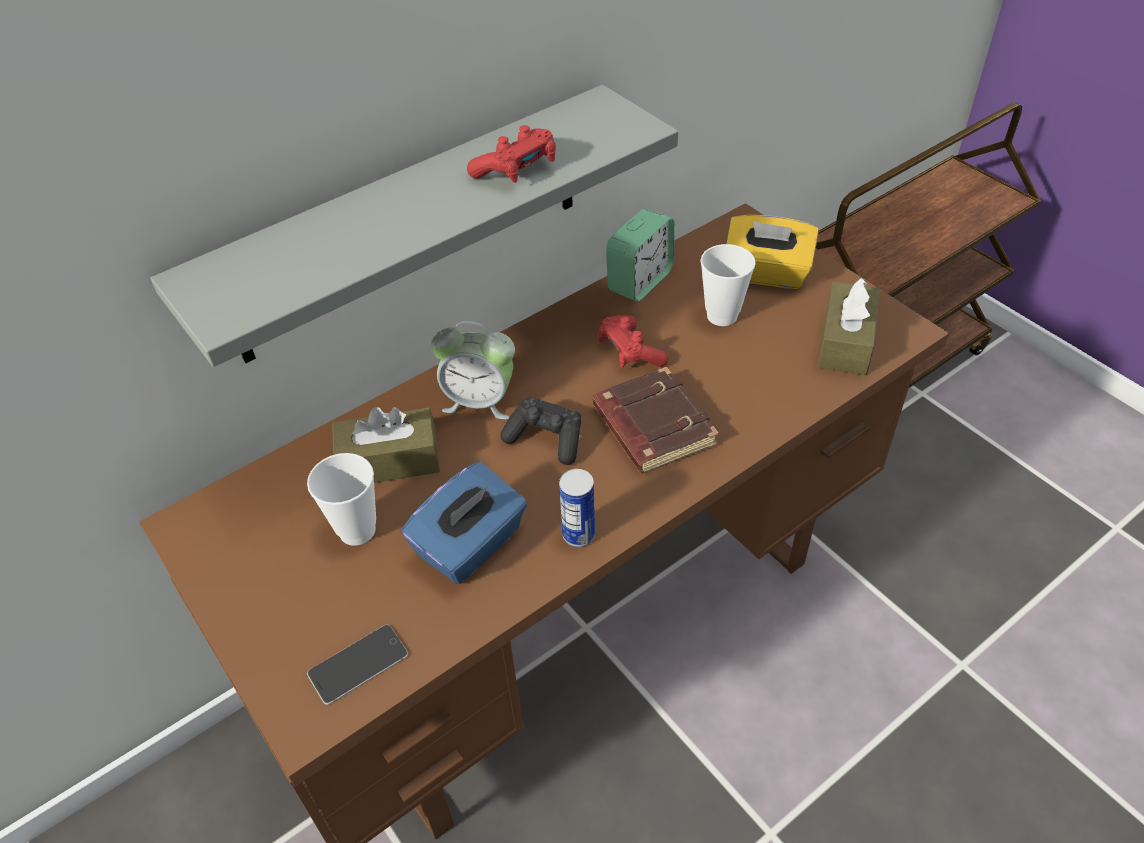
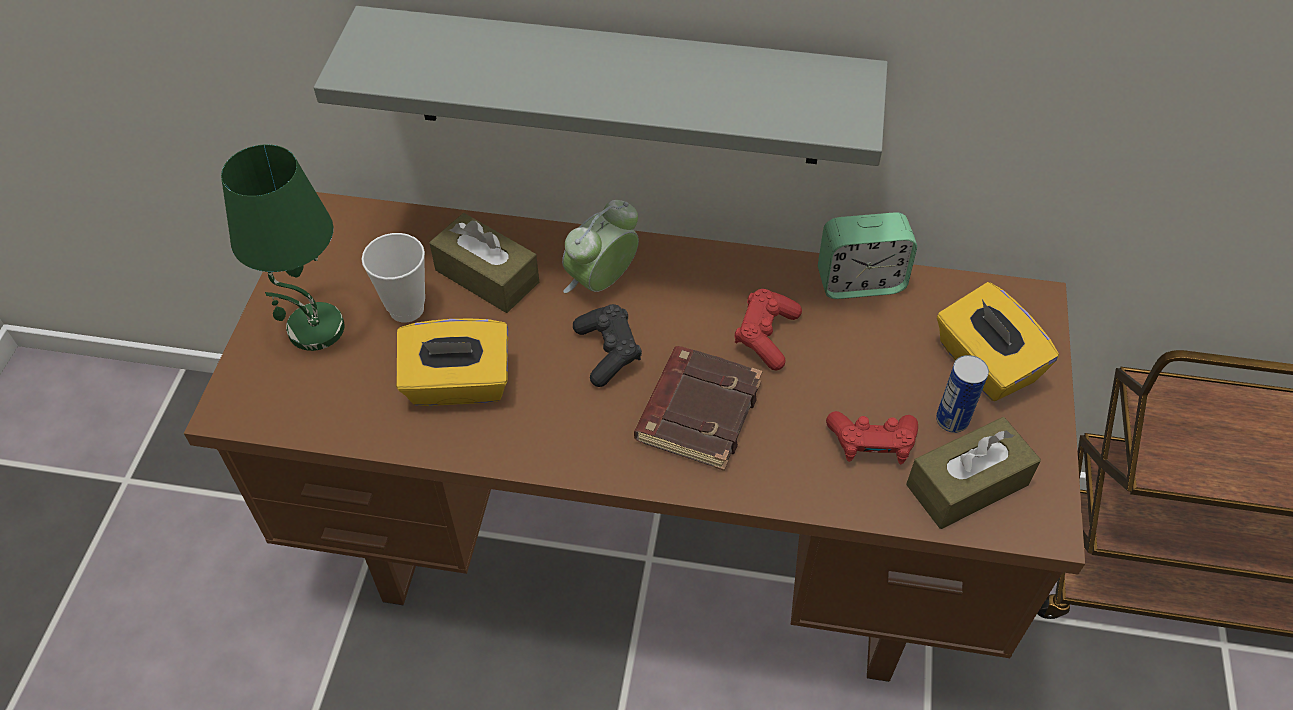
camera: 45 degrees right, 5 degrees up
phone [307,625,408,705] -> none
blue tissue box [402,461,527,584] -> yellow tissue box [396,319,508,406]
alarm clock [431,321,515,419] -> alarm clock turned 75 degrees clockwise [562,200,639,293]
red game controller [467,125,556,183] -> red game controller moved to [826,411,918,464]
can [559,469,595,547] -> can moved to [936,355,989,433]
cup [700,244,756,326] -> none
none -> green table lamp [221,144,344,351]

